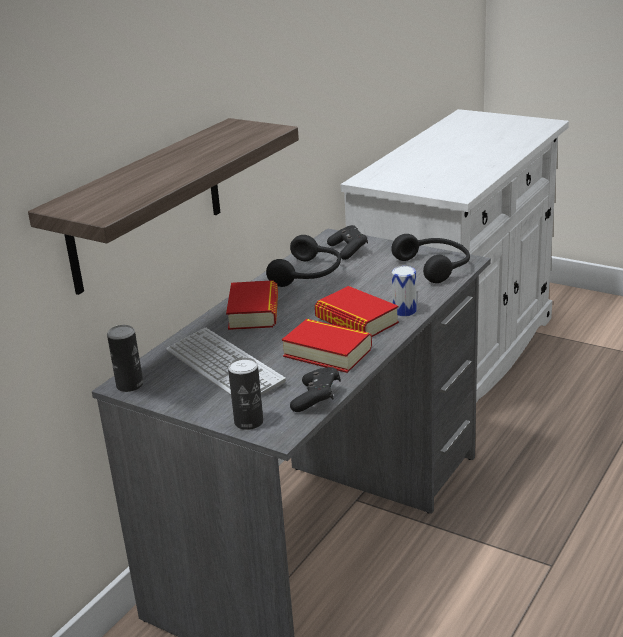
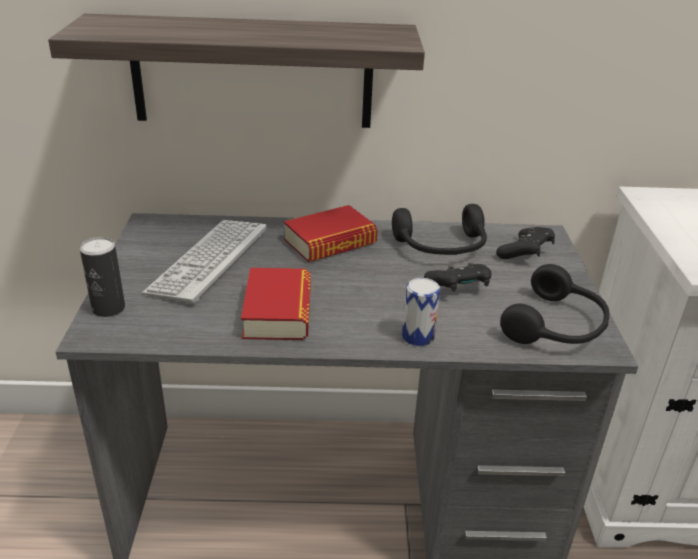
camera: 55 degrees right, 5 degrees up
can [107,325,143,392] -> none
black game controller [290,367,341,412] -> black game controller moved to [424,263,491,292]
book [315,286,399,337] -> none

